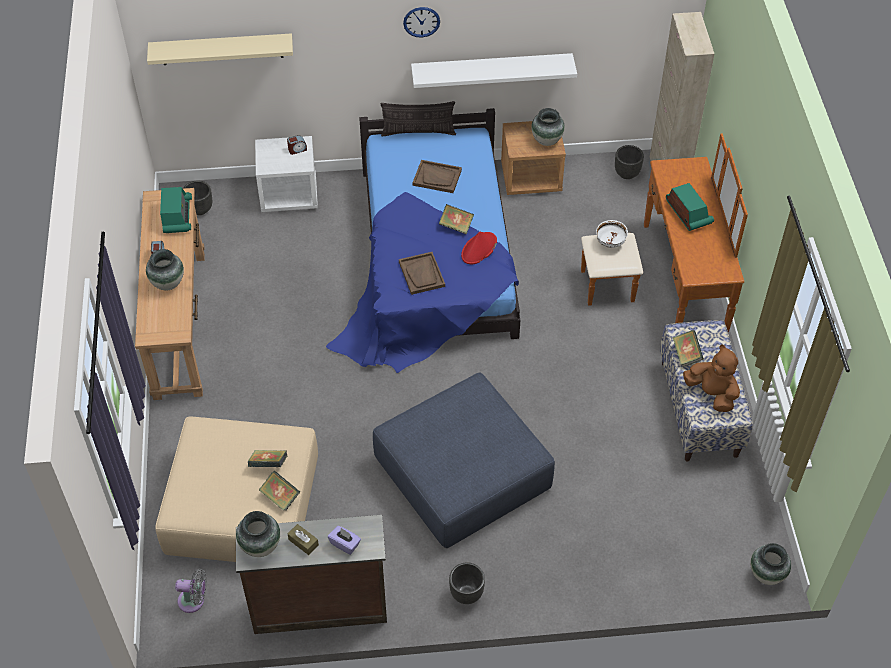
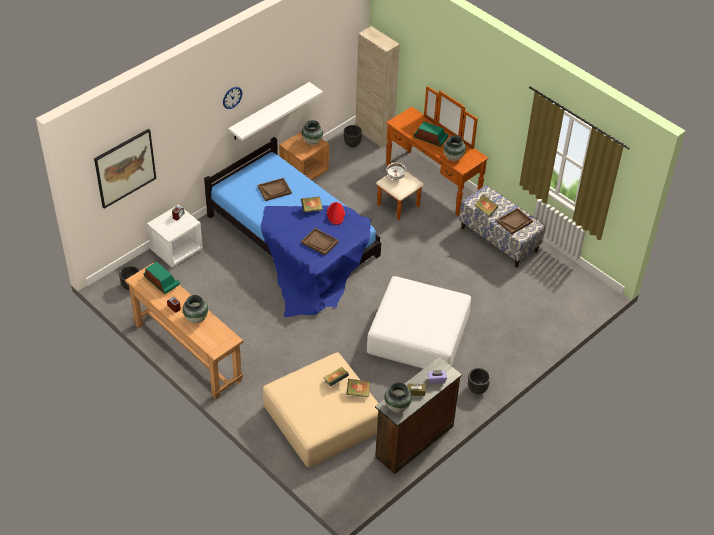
camera: 40 degrees left, 5 degrees down
beige shelf [147,33,293,65] -> picture [94,129,156,209]
grey fan [175,568,206,613] -> none
blue ottoman [373,373,555,548] -> white ottoman [367,276,471,369]
pillow [381,101,456,136] -> none
brown plush toy [683,344,740,412] -> brown tray [496,208,533,234]
vase [750,543,791,585] -> vase moved to [443,135,466,161]

